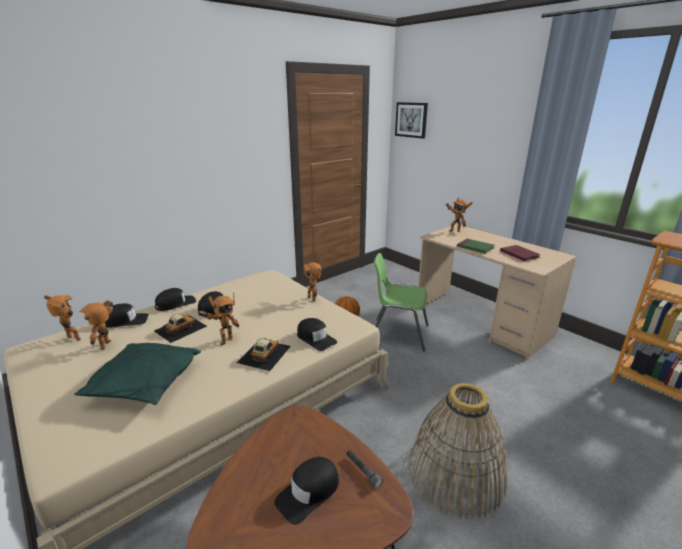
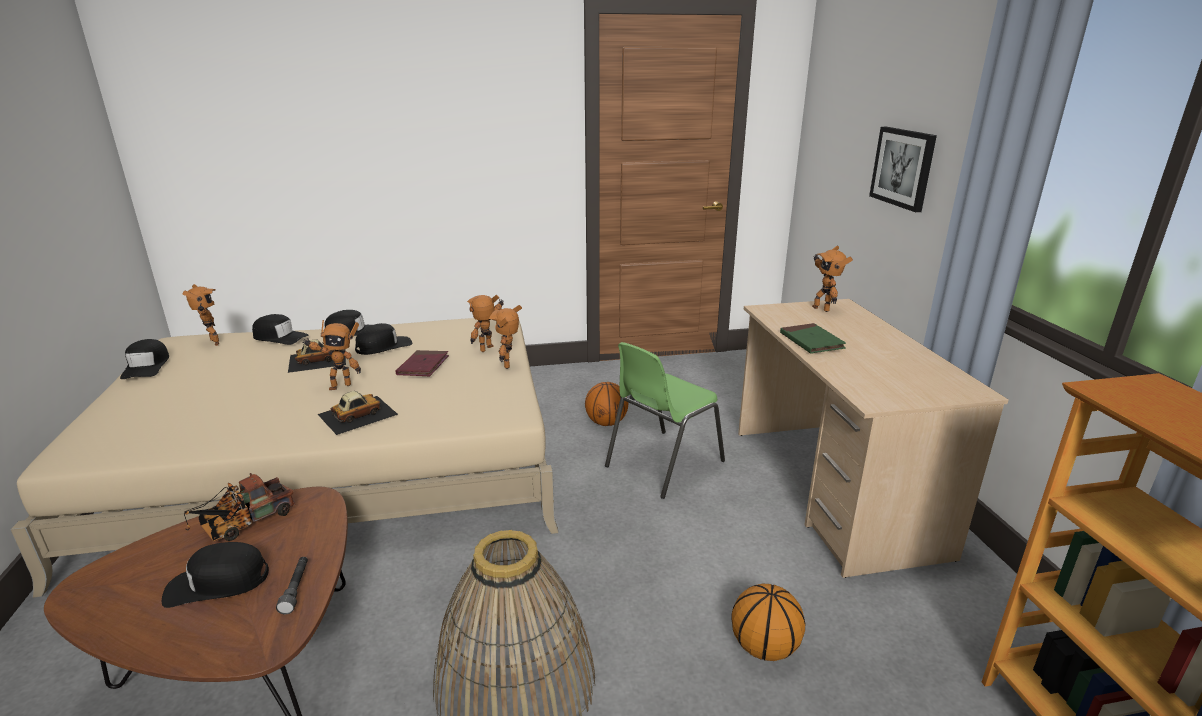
camera: 30 degrees right, 0 degrees up
green pillow [74,343,201,405] -> none
toy robot [80,300,113,349] -> toy robot moved to [467,295,503,352]
black cap [297,318,337,351] -> black cap moved to [120,339,169,379]
green chair [374,253,429,352] -> green chair turned 90 degrees counterclockwise [605,342,725,499]
picture [395,102,428,139] -> picture moved to [869,127,937,212]
red book [500,245,541,261] -> red book moved to [396,350,449,376]
none -> toy truck [184,473,295,541]
none -> basketball [732,583,805,661]

